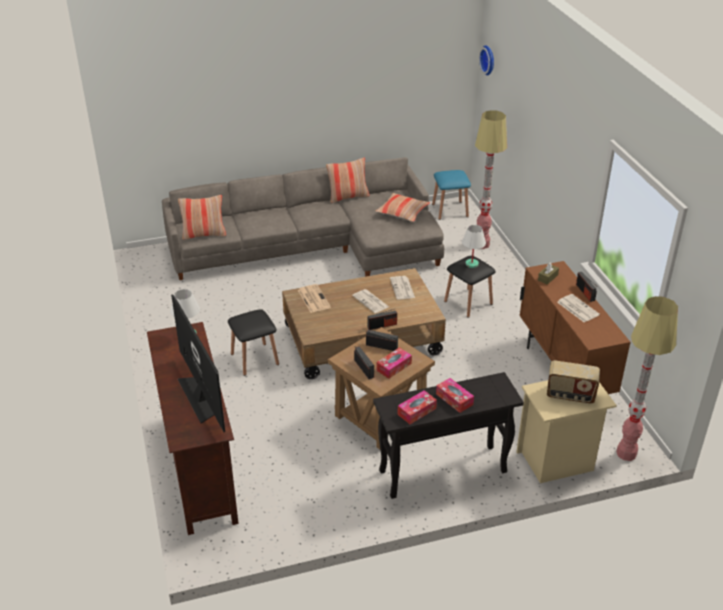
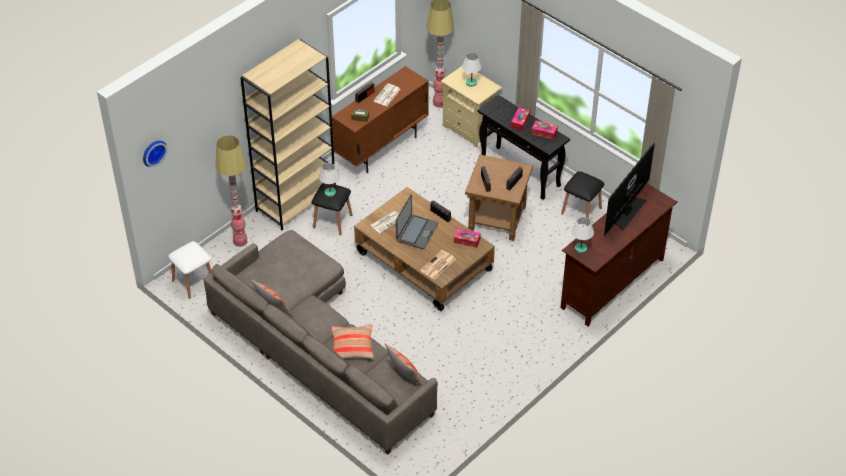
camera: 120 degrees left, 10 degrees up
black stool [228,309,279,376] -> black stool moved to [561,171,604,226]
newspaper [352,289,389,313] -> laptop [396,194,438,249]
pillow [375,193,430,222] -> pillow moved to [331,325,374,359]
tissue box [377,347,412,379] -> tissue box moved to [454,228,481,248]
blue stool [432,170,471,220] -> white stool [168,241,211,299]
radio [547,360,600,404] -> white table lamp [462,53,482,87]
none -> beige bookcase [240,39,336,230]

